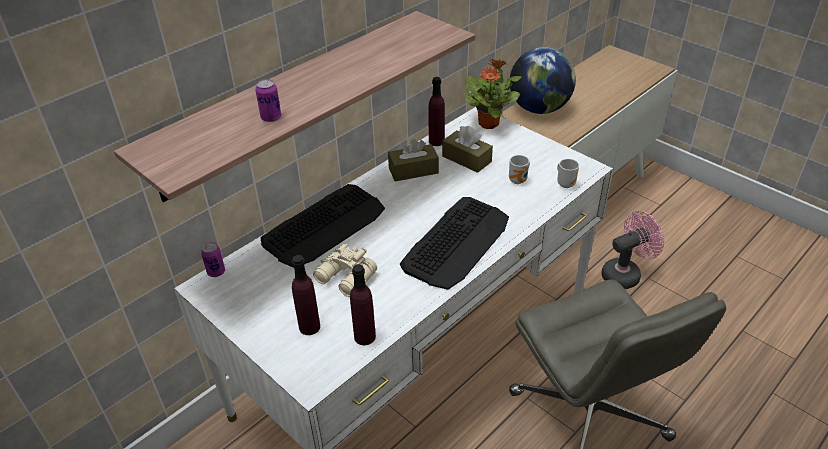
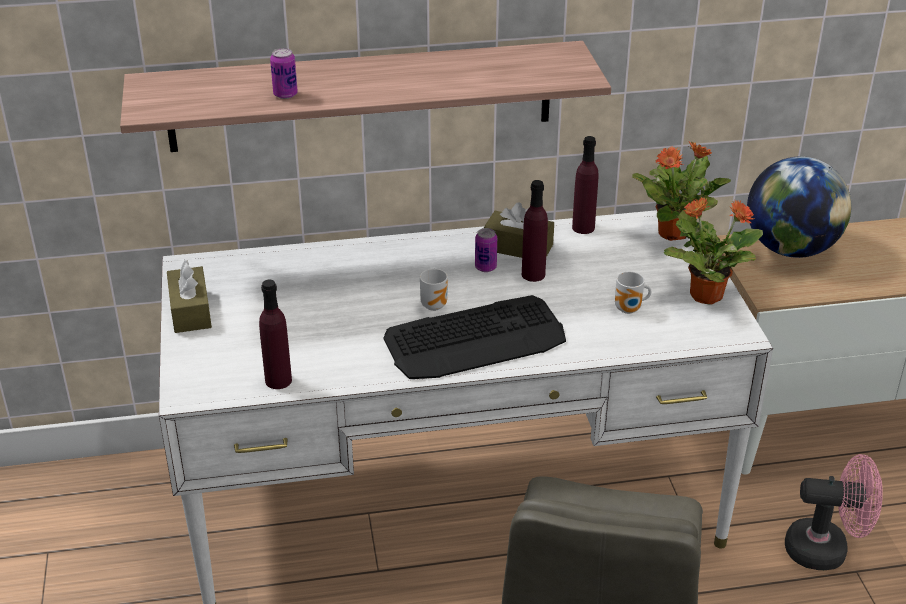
camera: 35 degrees right, 5 degrees down
can [201,242,225,277] -> can moved to [475,228,497,272]
keyboard [261,184,385,268] -> none
purple bottle [292,255,320,335] -> purple bottle moved to [522,180,548,282]
beige binoculars [313,243,377,297] -> none
brown tissue box [442,126,493,173] -> brown tissue box moved to [167,260,212,333]
mug [557,159,579,188] -> mug moved to [420,269,448,311]
none -> potted plant [663,197,763,305]

